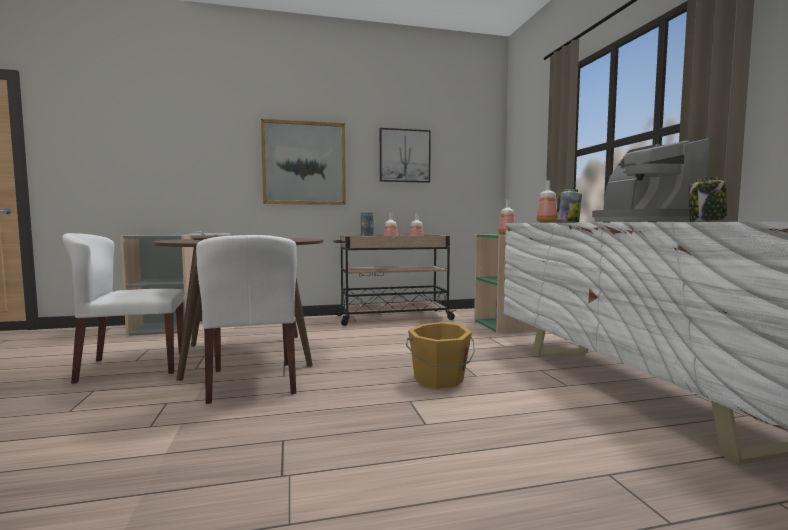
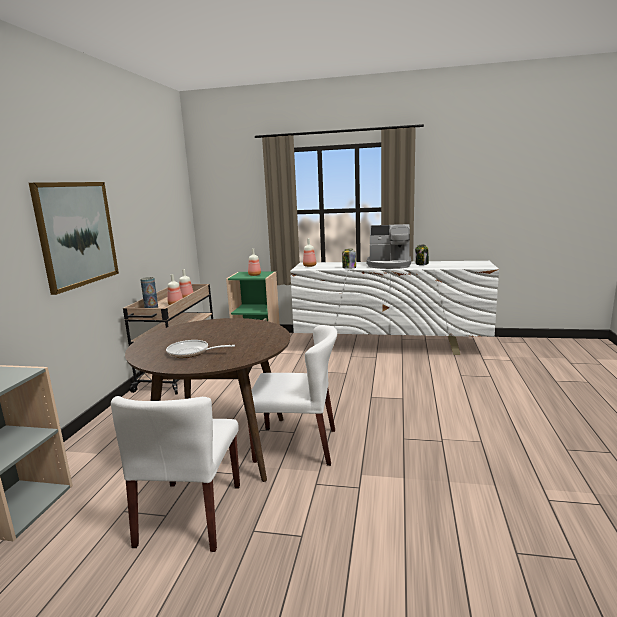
camera: 65 degrees left, 10 degrees up
picture [380,128,431,183] -> none
orange bucket [406,322,475,389] -> none

